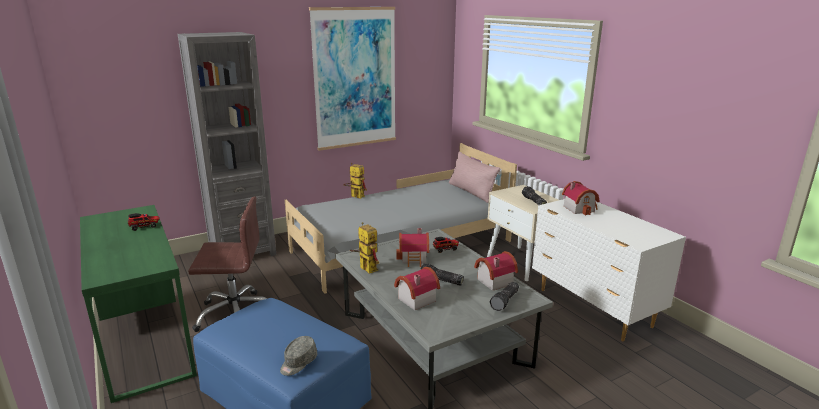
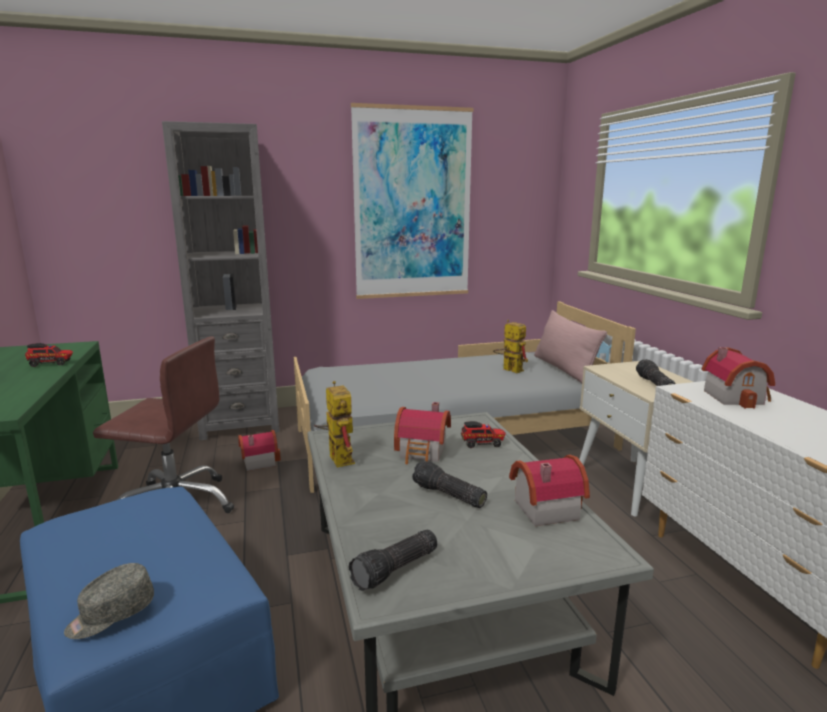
camera: 15 degrees right, 5 degrees down
toy robot [343,163,367,199] -> toy robot moved to [493,320,528,373]
toy house [394,267,440,310] -> toy house moved to [238,430,281,471]
flashlight [490,282,519,311] -> flashlight moved to [349,530,437,591]

